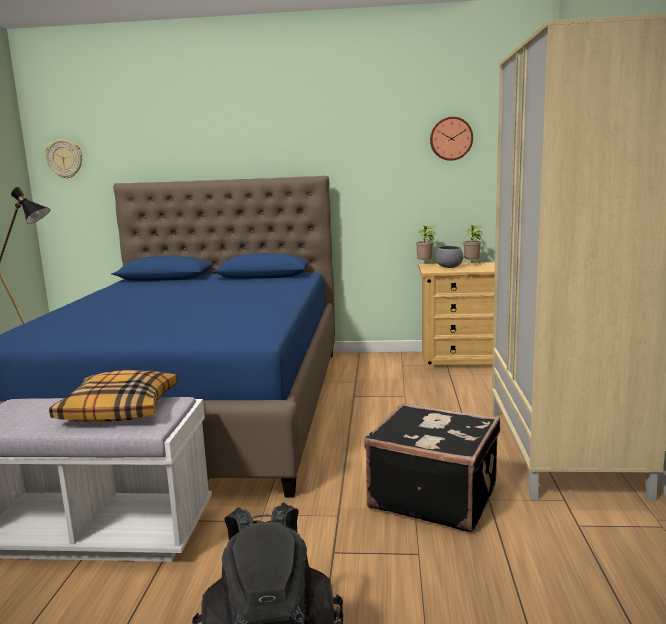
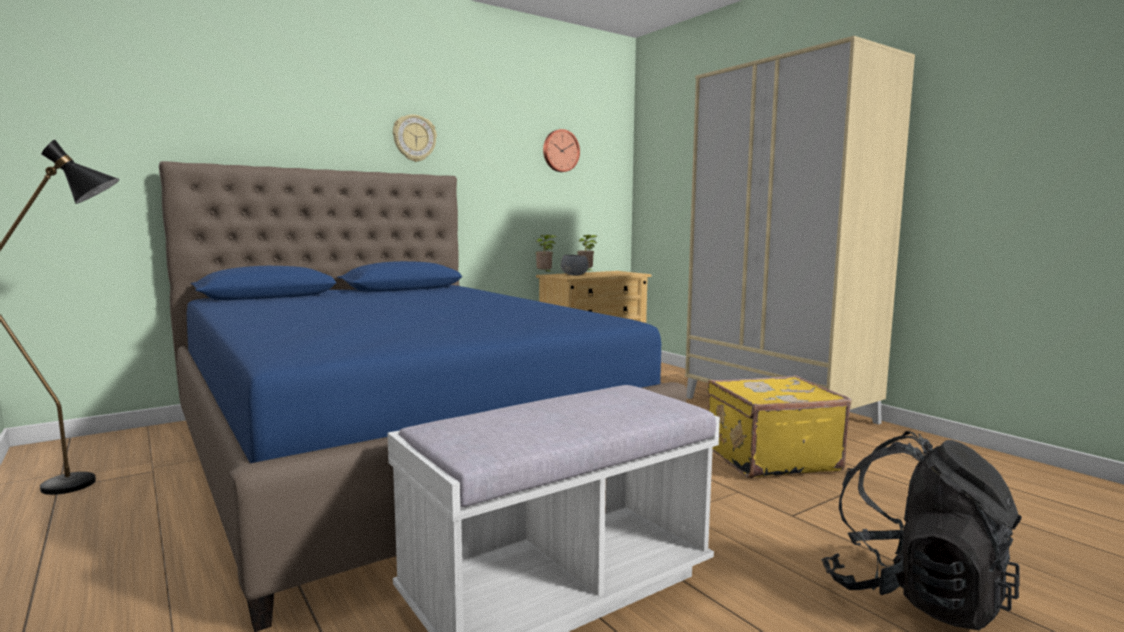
camera: 40 degrees left, 5 degrees down
wall clock [45,139,82,179] -> wall clock moved to [393,114,437,162]
pillow [49,370,178,422] -> none
black suitcase [364,403,500,532] -> yellow suitcase [708,375,851,478]

